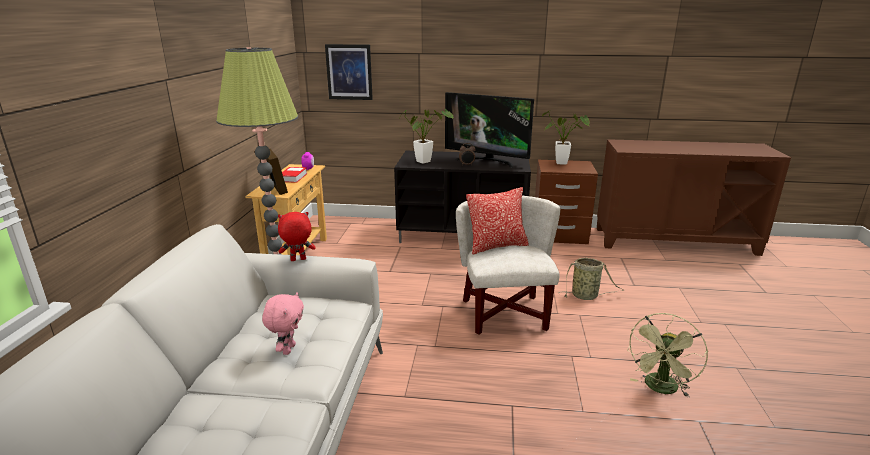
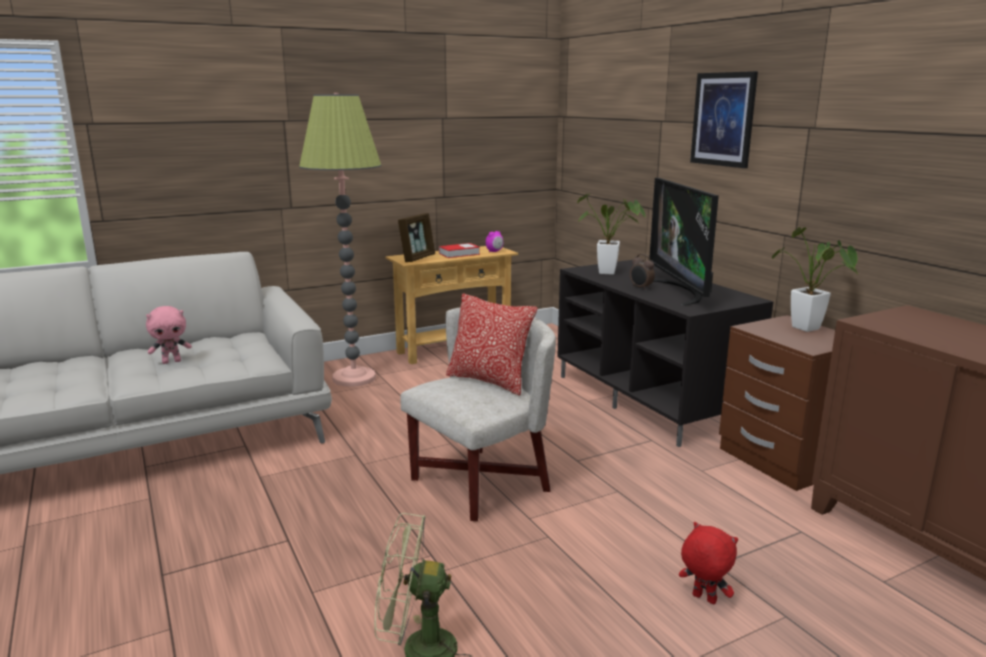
camera: 55 degrees right, 5 degrees down
red plush toy [278,212,315,261] -> red plush toy moved to [679,522,738,604]
picture [325,44,373,100] -> picture moved to [690,71,758,168]
basket [558,258,624,300] -> none

